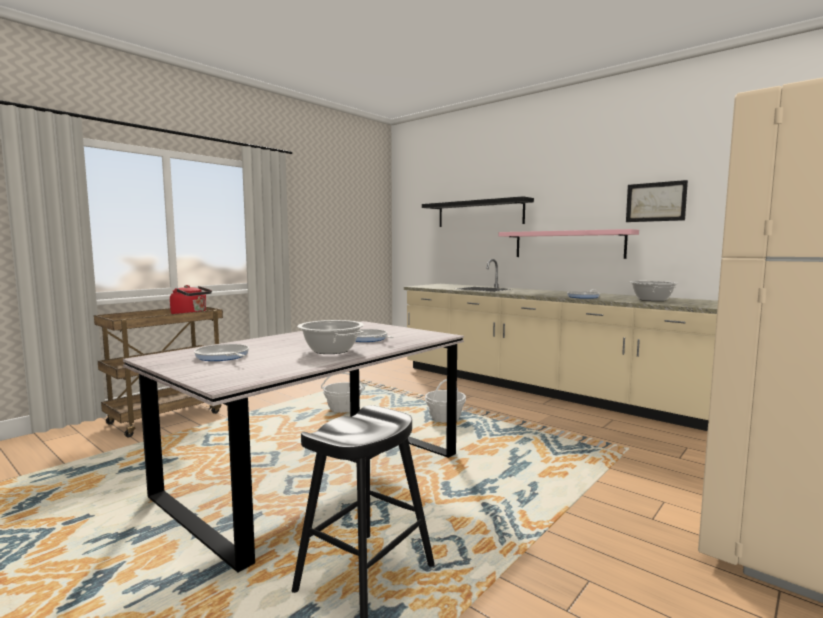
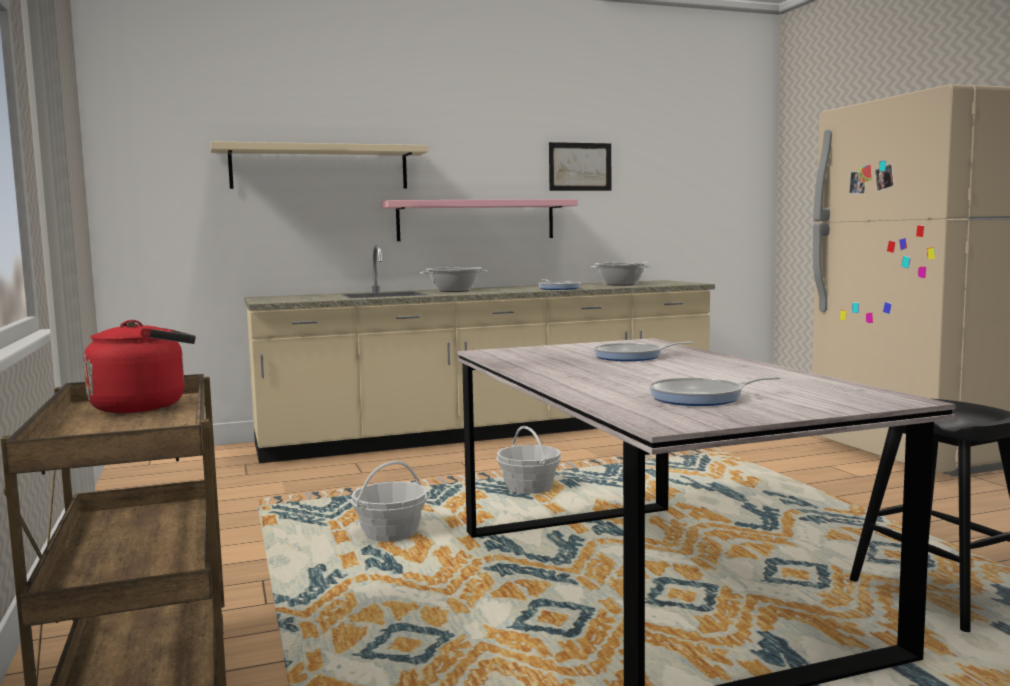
camera: 60 degrees left, 0 degrees up
cooking pot [297,320,364,354] -> cooking pot moved to [420,267,487,292]
black shelf [422,196,534,227] -> beige shelf [211,141,428,189]

